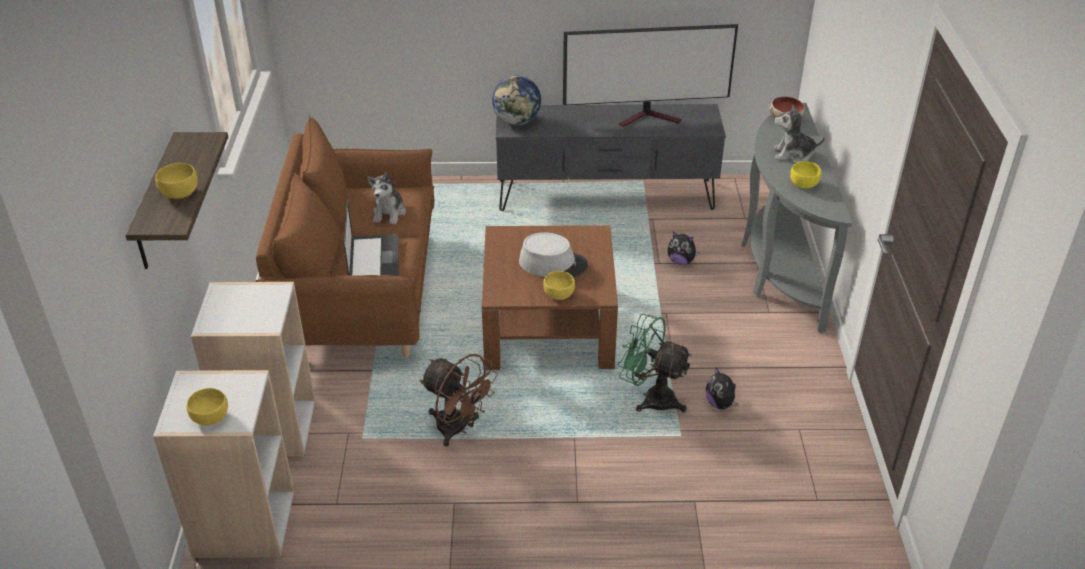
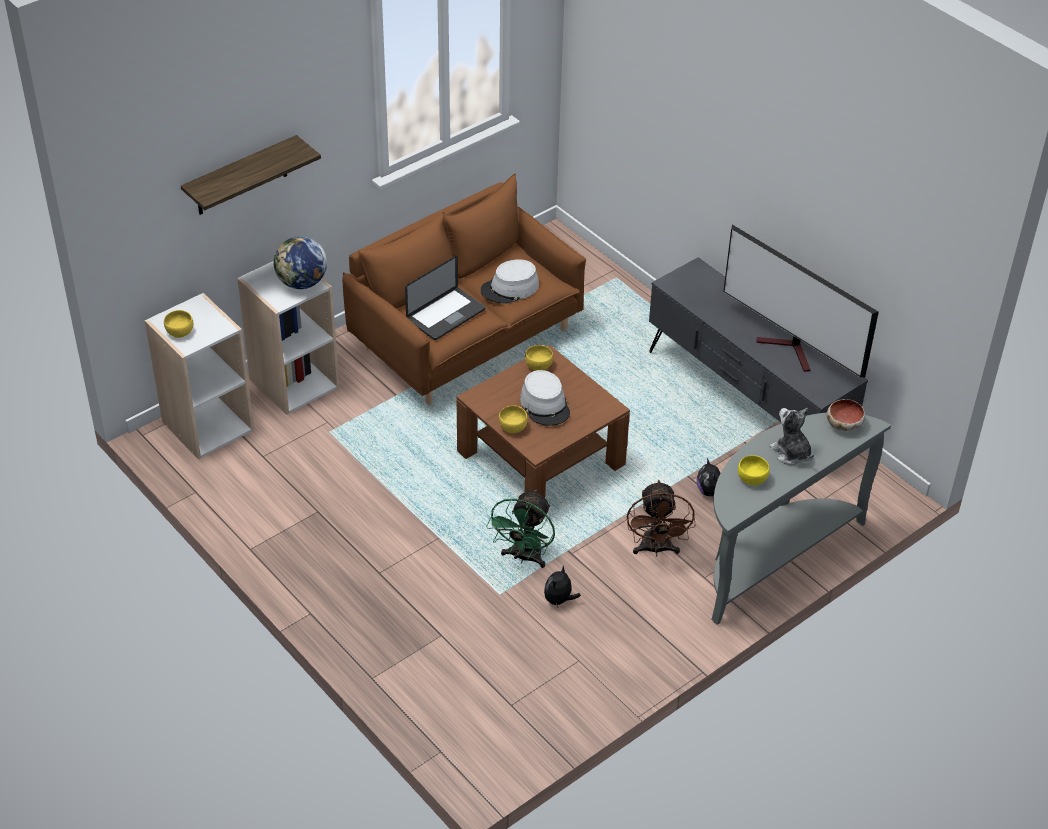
camera: 50 degrees right, 5 degrees up
yellow bowl [155,163,198,199] -> yellow bowl moved to [525,345,553,371]
plush toy [367,173,406,224] -> grey hat [480,259,539,304]
brown fan [420,354,498,447] -> brown fan moved to [627,480,696,556]
globe [492,75,541,125] -> globe moved to [274,236,327,289]
green fan [618,314,692,413] -> green fan turned 150 degrees counterclockwise [486,489,555,568]

